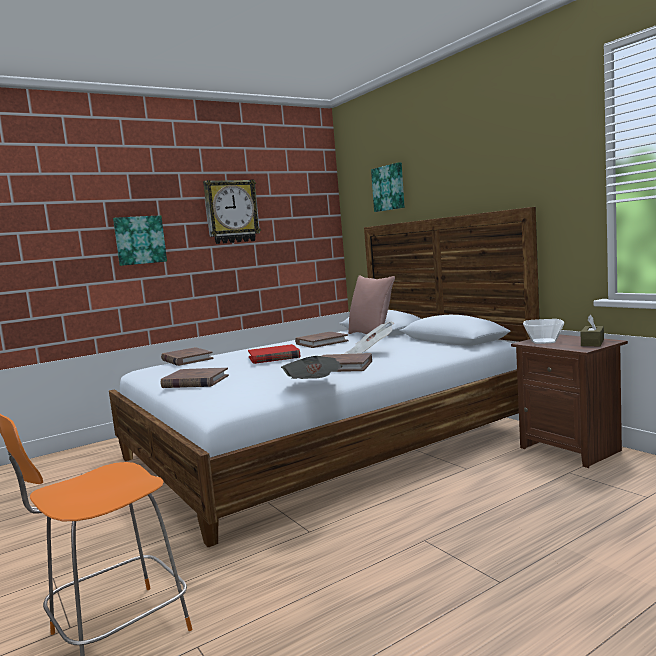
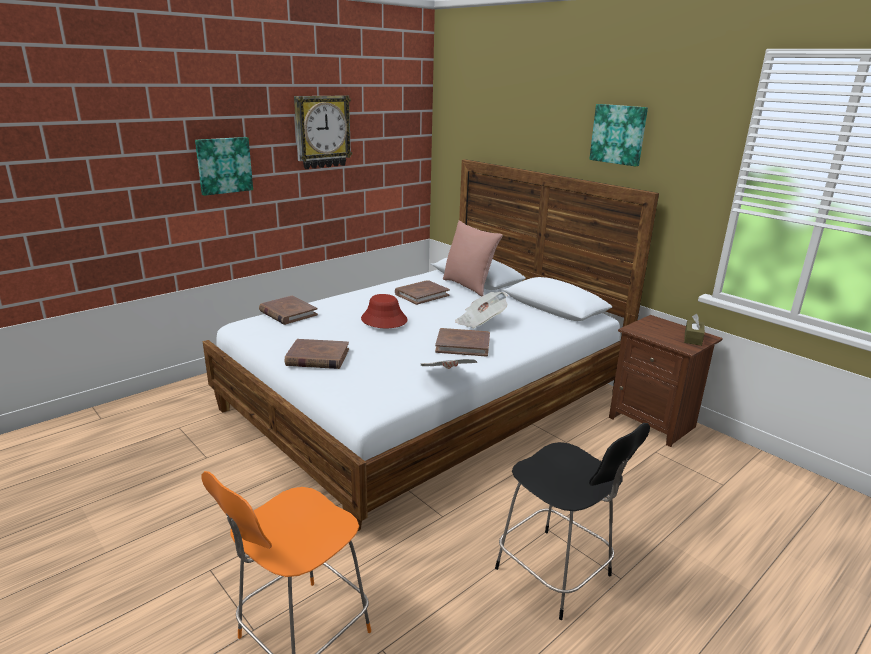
camera: 10 degrees left, 15 degrees up
red book [248,344,300,364] -> red hat [361,294,408,328]
picture [371,162,405,212] -> picture moved to [589,104,648,167]
bowl [523,319,564,344] -> none
none -> black chair [495,423,650,620]

